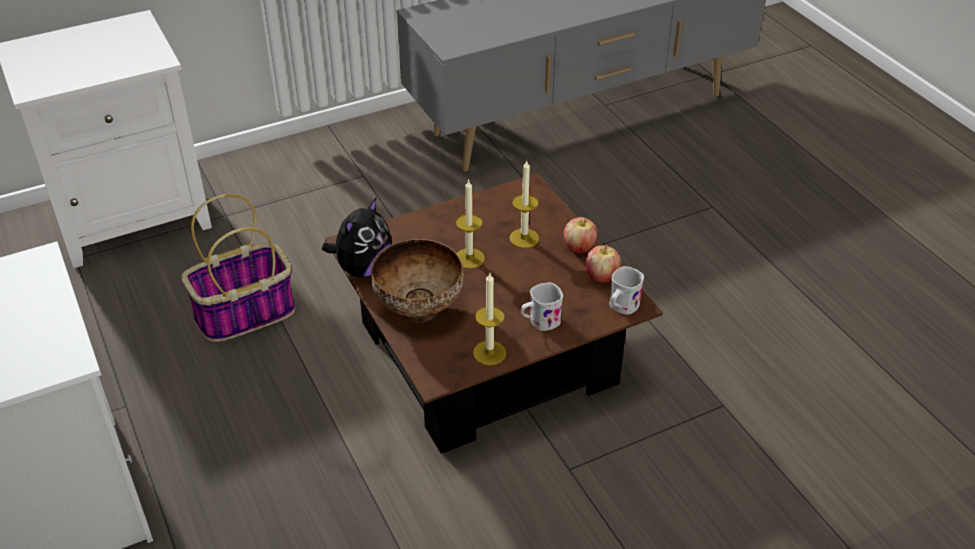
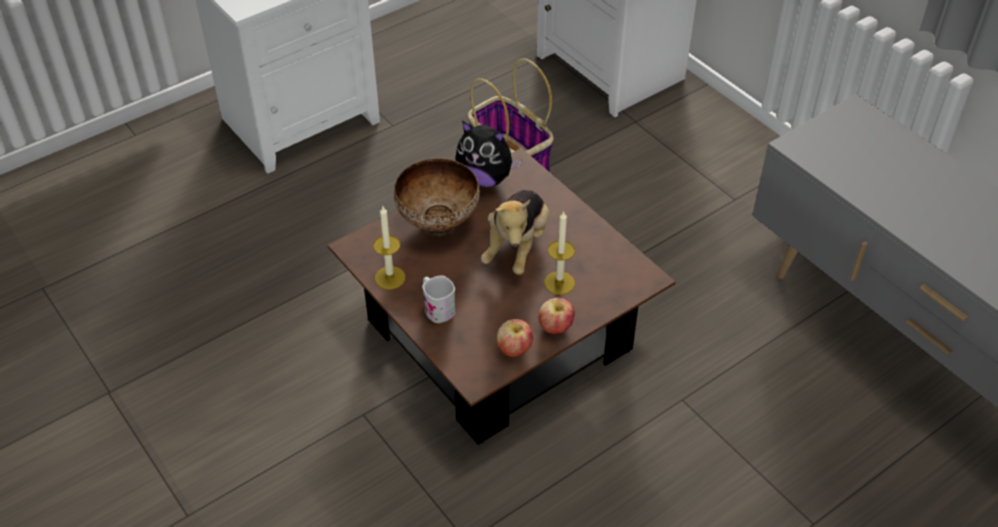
camera: 80 degrees right, 5 degrees up
candle [456,179,485,269] -> plush toy [481,190,549,275]
white mug [609,266,644,315] -> none

